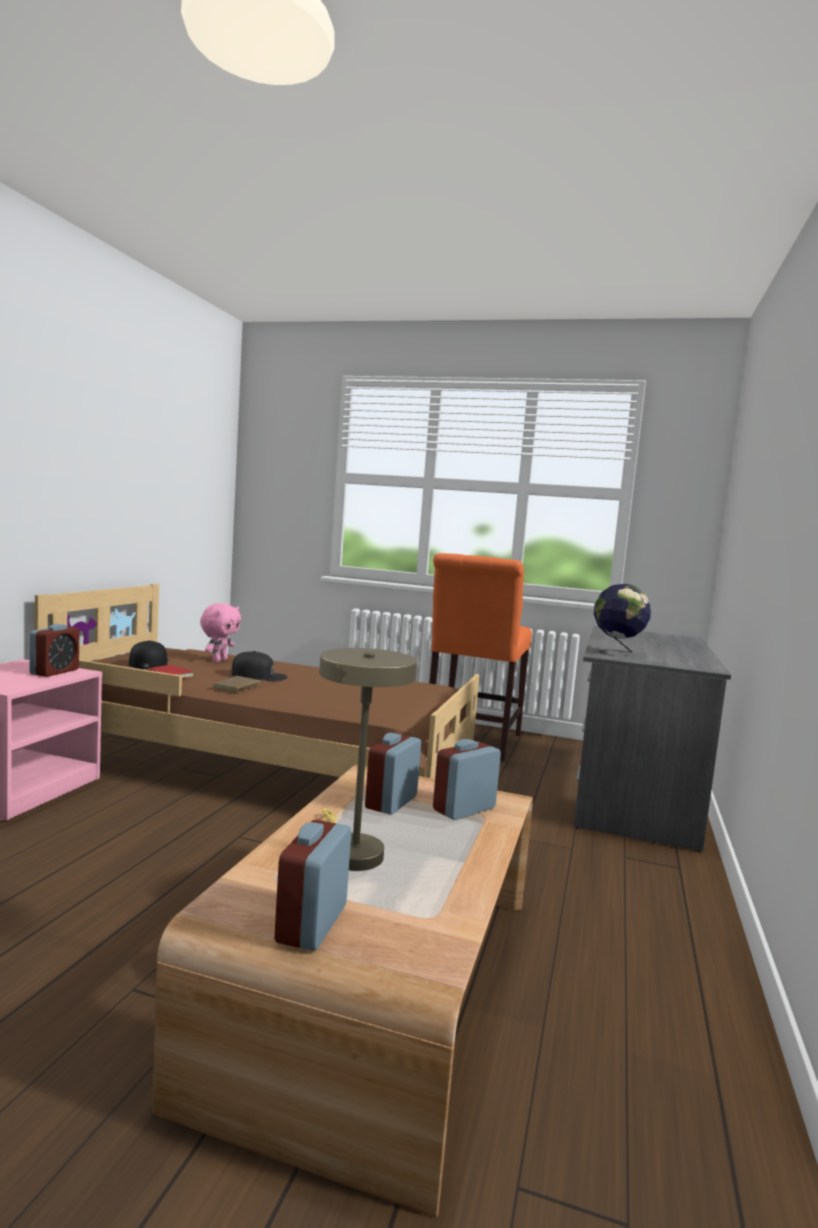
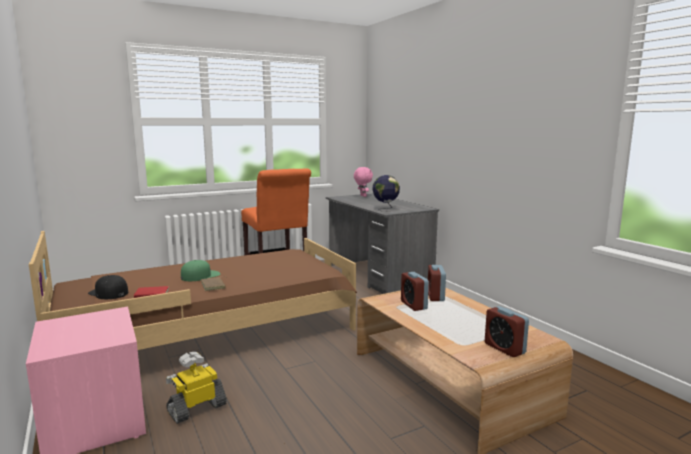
camera: 45 degrees left, 5 degrees up
alarm clock [30,624,80,677] -> none
pink plush toy [200,603,241,662] -> pink plush toy moved to [354,167,373,197]
black cap [231,651,287,681] -> green cap [181,260,220,281]
beige table lamp [319,648,417,871] -> none
none -> toy robot [166,352,227,424]

